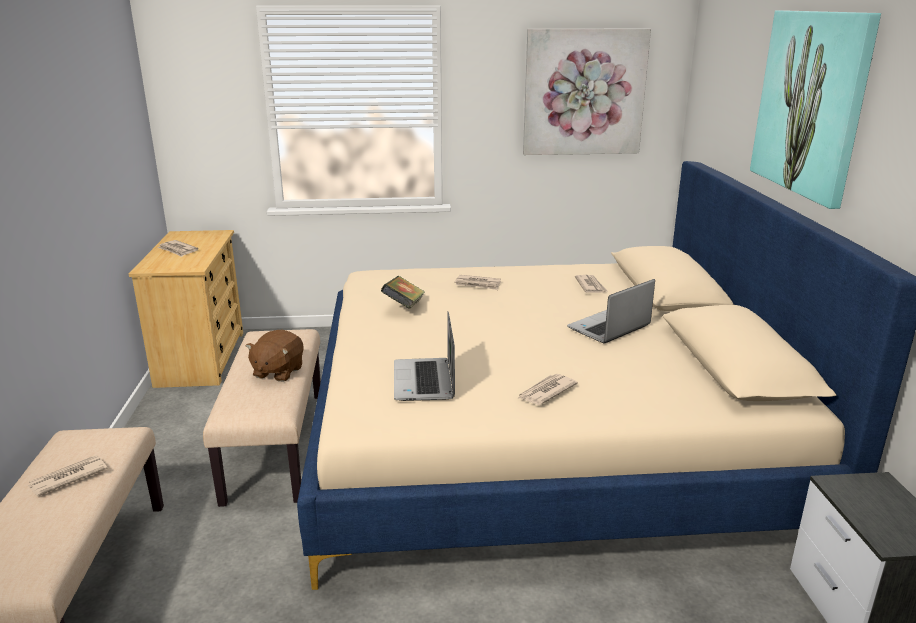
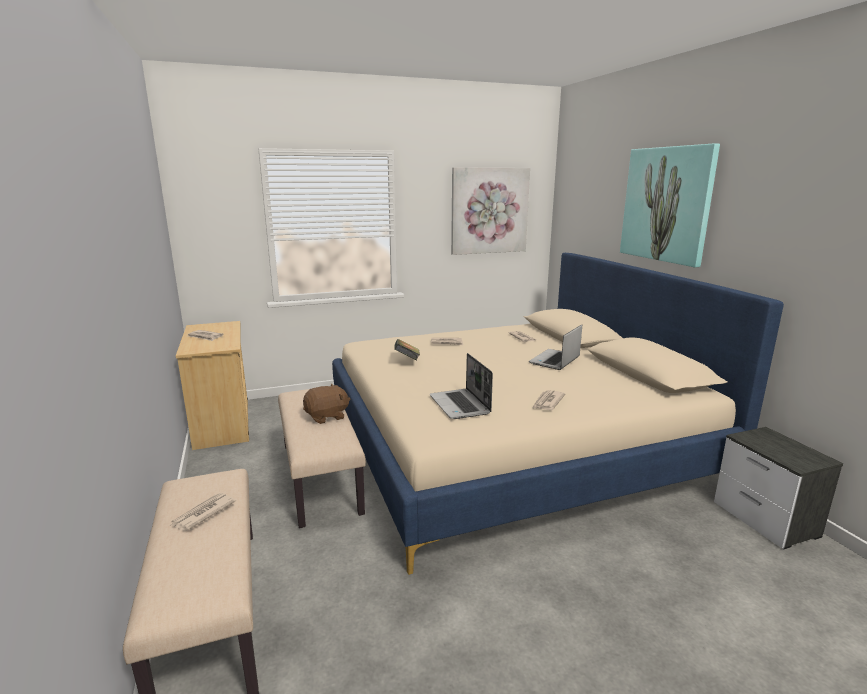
camera: 15 degrees left, 5 degrees down
brown plush toy [245,330,304,382] -> brown plush toy turned 120 degrees counterclockwise [303,384,351,424]

